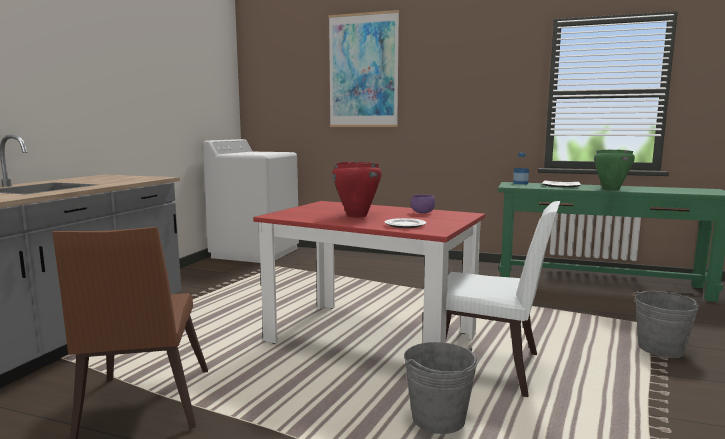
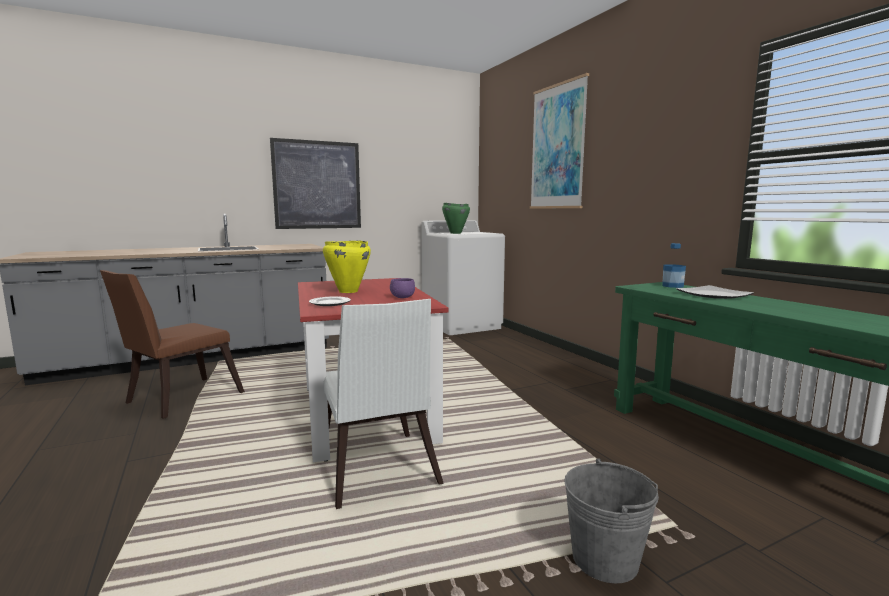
camera: 45 degrees right, 0 degrees up
red cooking pot [332,162,382,218] -> yellow cooking pot [323,240,371,293]
grey bucket [404,342,478,434] -> none
green cooking pot [594,149,635,191] -> green cooking pot moved to [442,203,470,234]
none -> picture [270,138,361,229]

